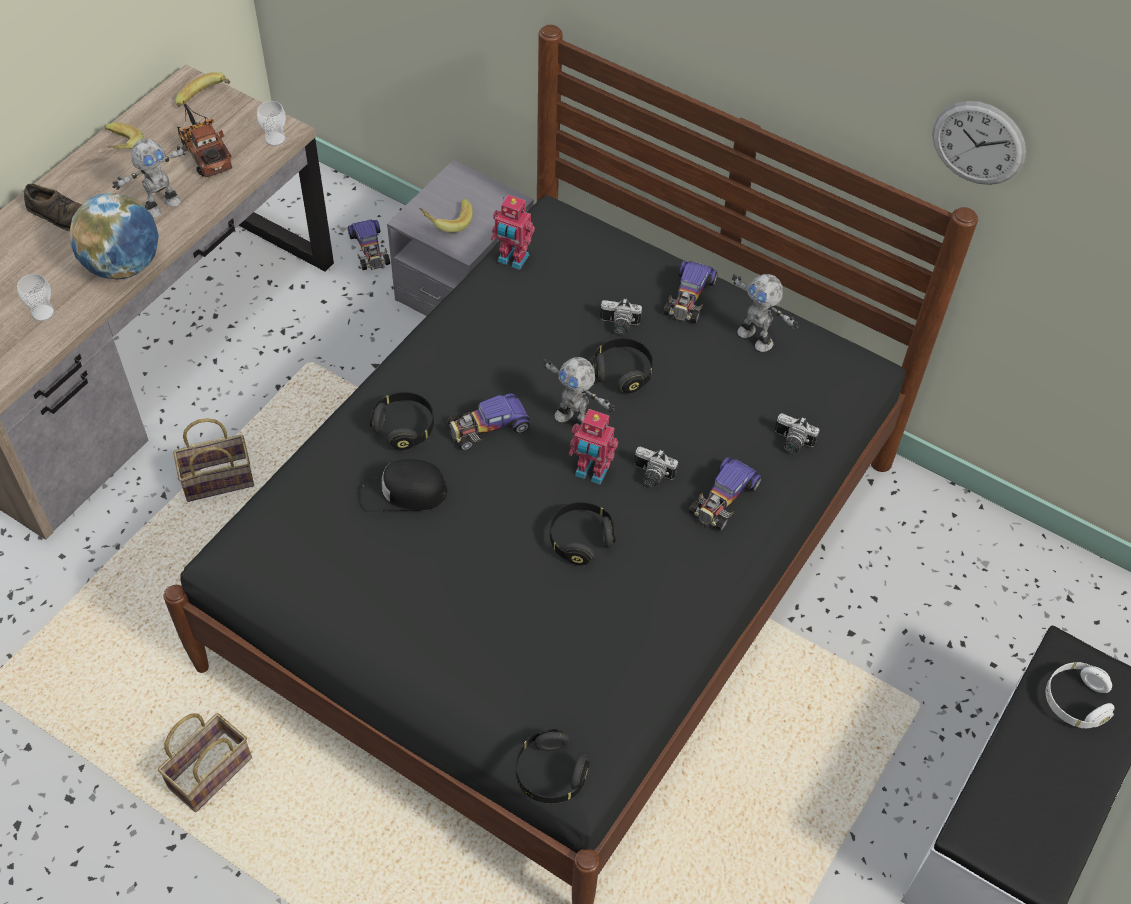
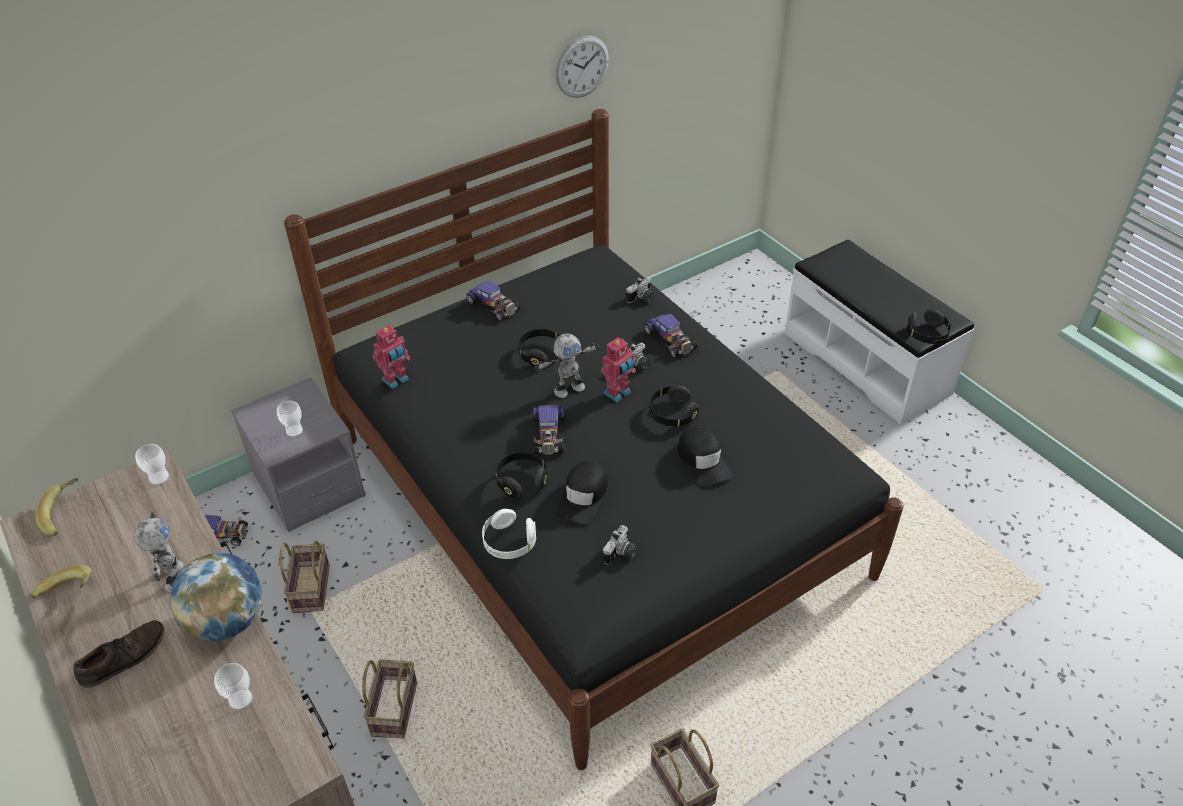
camera: 65 degrees left, 10 degrees down
toy truck [177,101,232,177] -> none
banana [419,199,473,233] -> cup [277,401,303,437]
black headphones [516,729,590,804] -> black headphones moved to [906,309,951,344]
camera [600,299,642,335] -> camera moved to [602,525,637,565]
toy robot [732,274,798,352] -> none
white headphones [1046,662,1115,728] -> white headphones moved to [482,509,536,559]
none -> basket [280,541,330,613]
none -> black cap [678,427,732,487]

